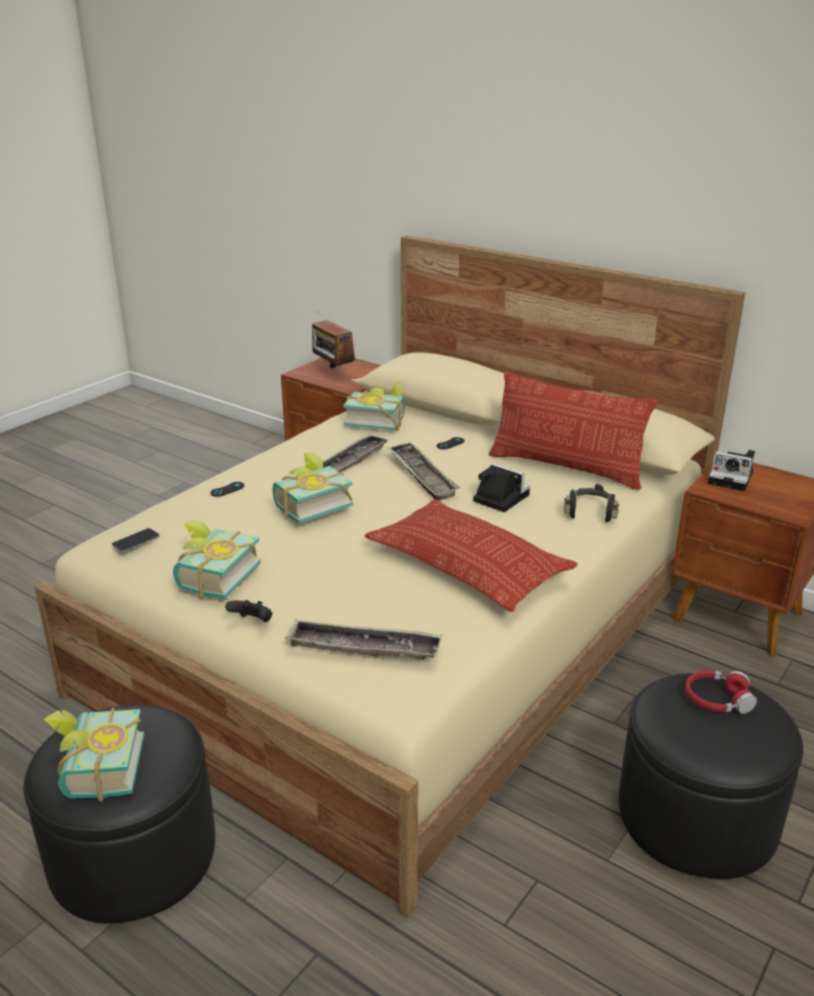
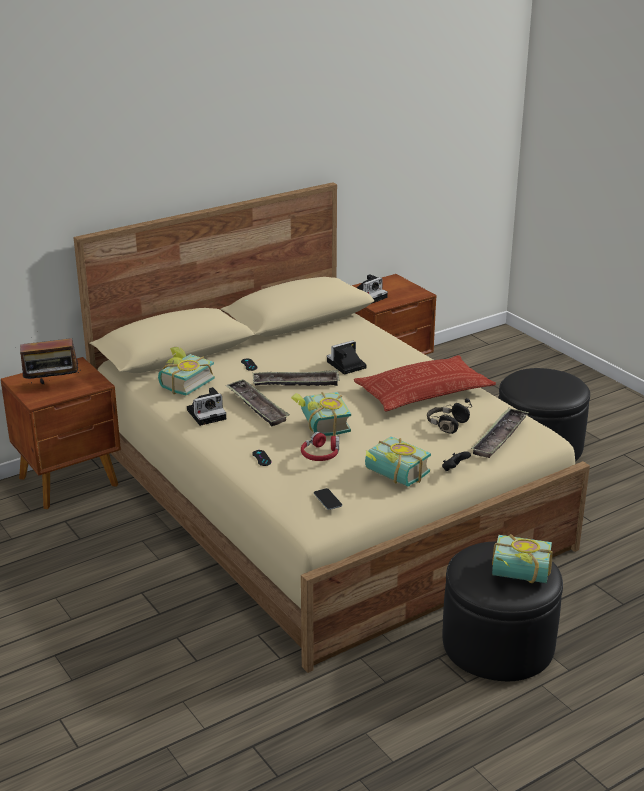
camera: 70 degrees left, 0 degrees up
pillow [489,371,658,490] -> none
black headphones [564,484,619,522] -> black headphones moved to [427,398,472,434]
red headphones [685,670,757,714] -> red headphones moved to [301,432,339,461]
none -> camera [187,387,226,426]

